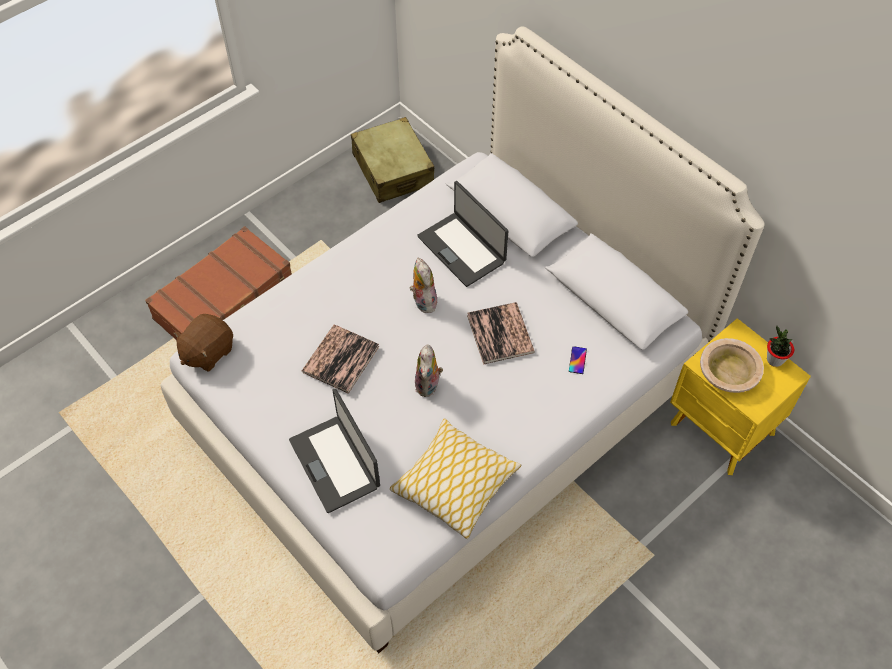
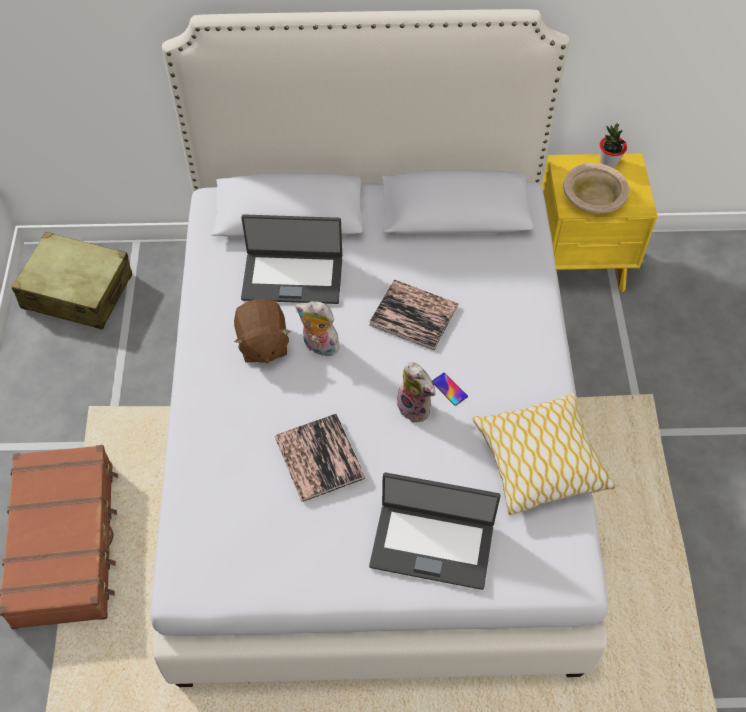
camera: 50 degrees left, 0 degrees up
brown plush toy [173,314,233,372] -> brown plush toy moved to [234,299,291,364]
phone [569,346,587,374] -> phone moved to [432,373,468,406]

